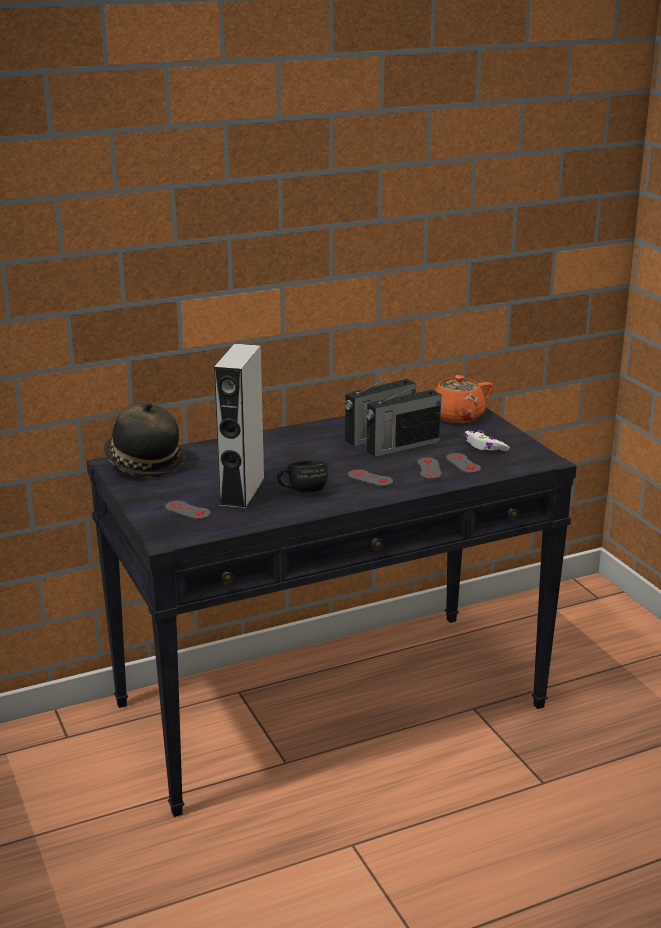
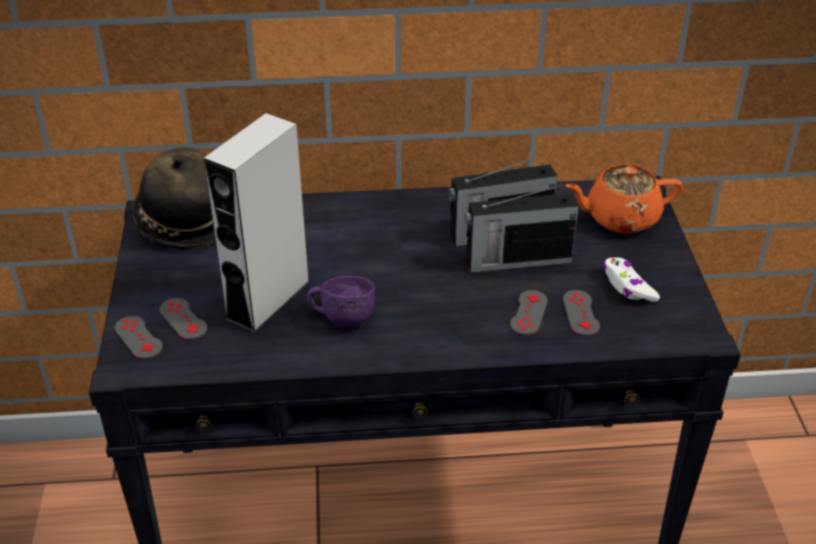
camera: 20 degrees right, 15 degrees up
black mug [277,460,328,492] -> purple mug [306,276,375,327]
grey game controller [348,469,393,487] -> grey game controller moved to [115,316,163,359]

